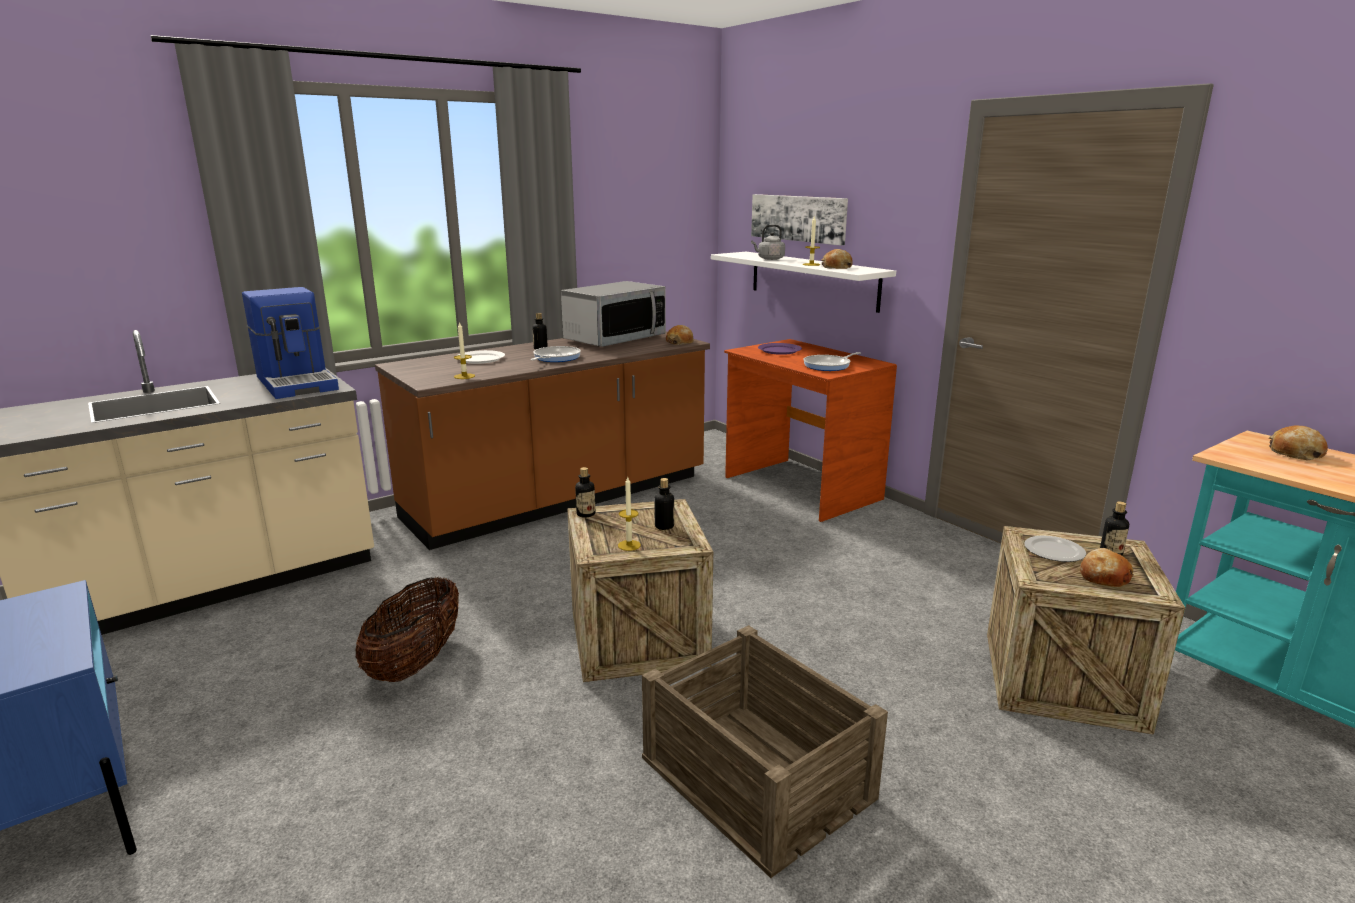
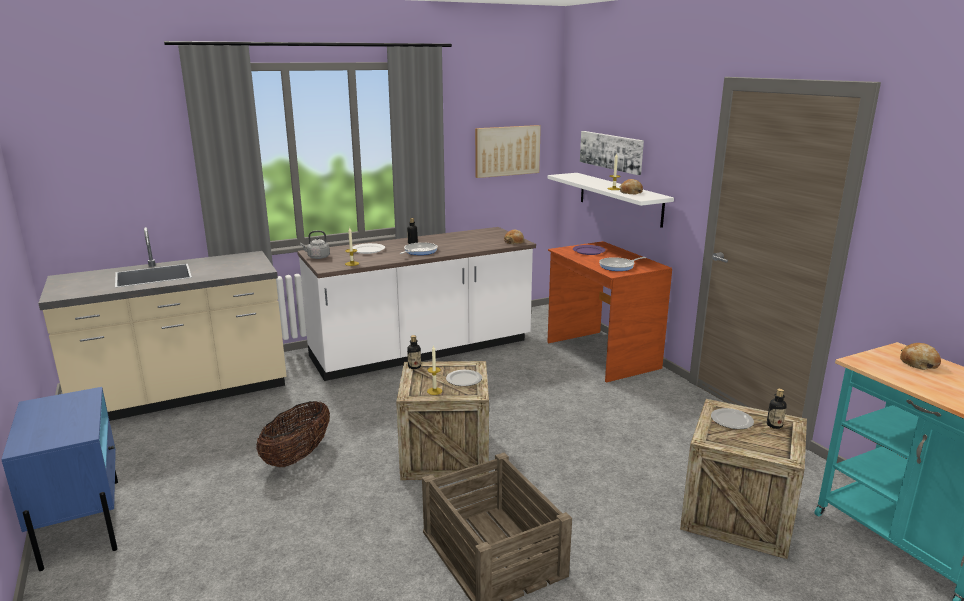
camera: 10 degrees right, 0 degrees up
coffee machine [242,287,339,399] -> none
brown counter [375,331,710,550] -> white counter [297,227,536,381]
microwave [561,281,666,347] -> none
bottle [654,478,674,530] -> plate [446,370,482,386]
grey kettle [751,225,785,260] -> grey kettle moved to [300,230,330,259]
bread [1079,548,1134,587] -> none
none -> picture [475,125,541,178]

